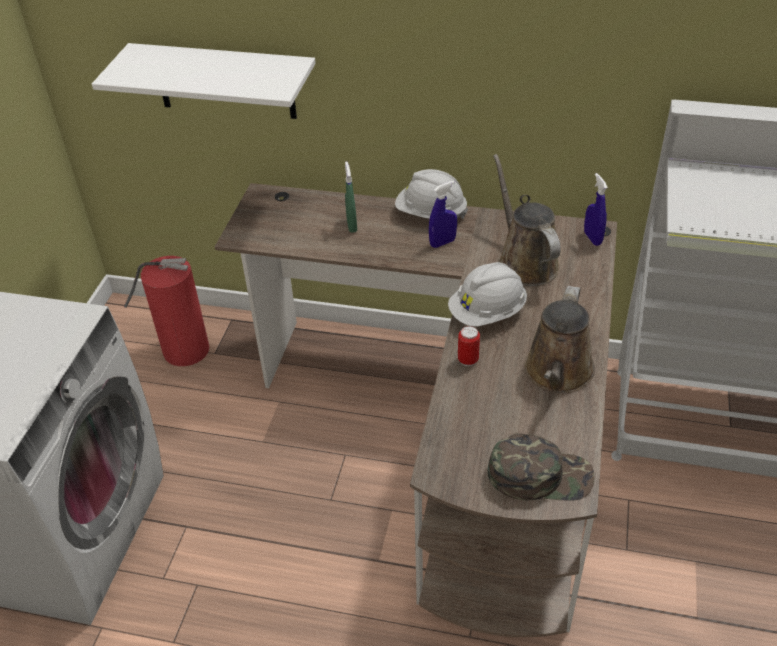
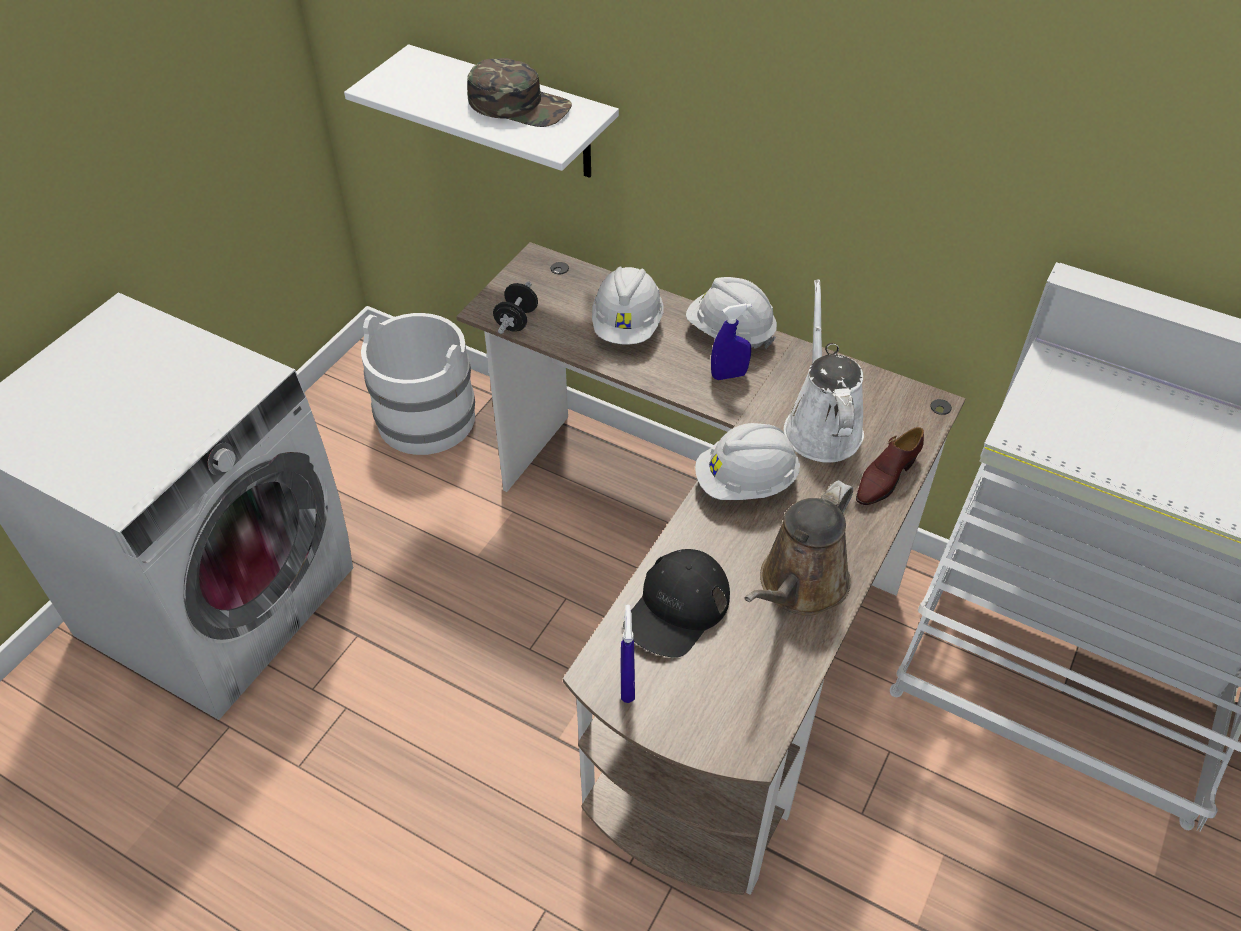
camera: 15 degrees right, 5 degrees up
fire extinguisher [124,256,209,366] -> white bucket [361,313,475,455]
green spray bottle [345,161,357,233] -> white hard hat [592,266,664,345]
can [458,326,480,366] -> none
green cap [488,433,595,500] -> green cap moved to [467,58,572,127]
brown watering can [493,154,561,286] -> white watering can [784,279,864,463]
blue spray bottle [584,173,608,246] -> blue spray bottle moved to [621,605,635,703]
none -> black dumbbell [493,282,538,334]
none -> black cap [623,549,730,658]
none -> brown shoe [856,427,924,505]

